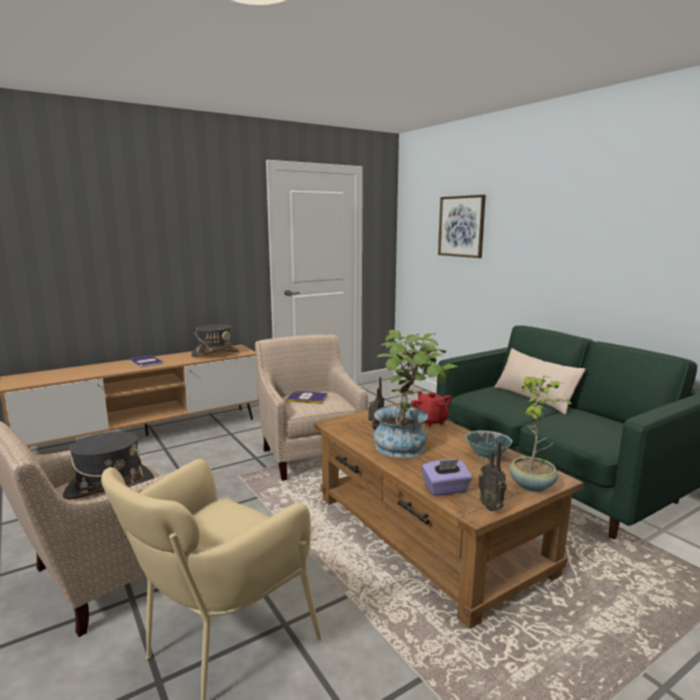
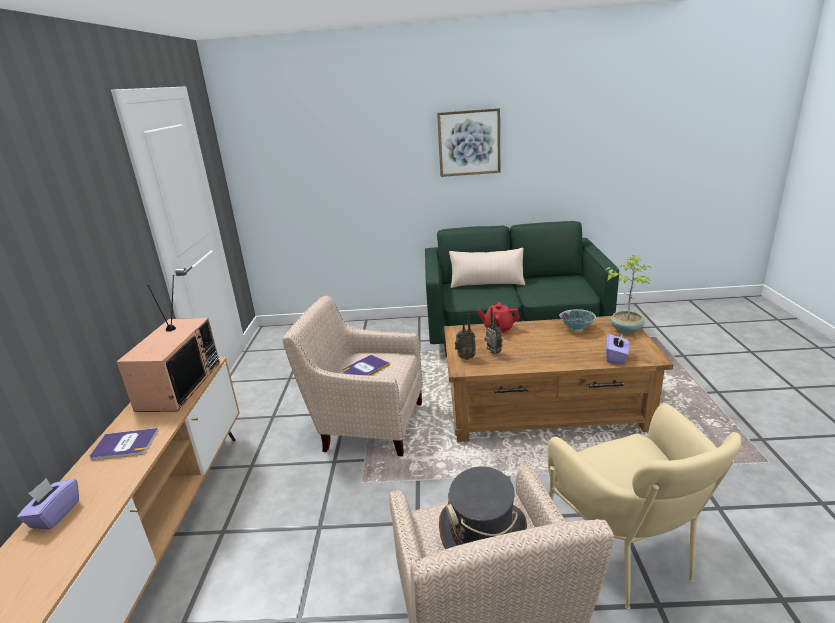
camera: 55 degrees left, 10 degrees up
grey hat [191,324,239,357] -> television [117,275,220,412]
potted plant [373,330,458,458] -> none
picture [438,195,486,258] -> picture moved to [437,108,500,177]
radio [478,442,507,511] -> radio moved to [455,313,476,360]
none -> purple tissue box [17,478,79,529]

